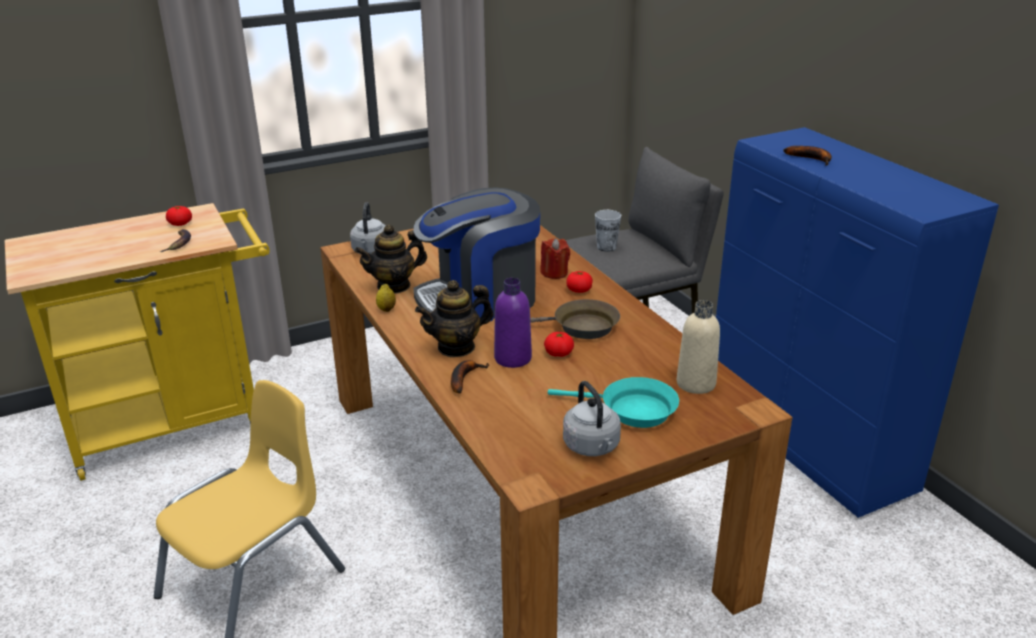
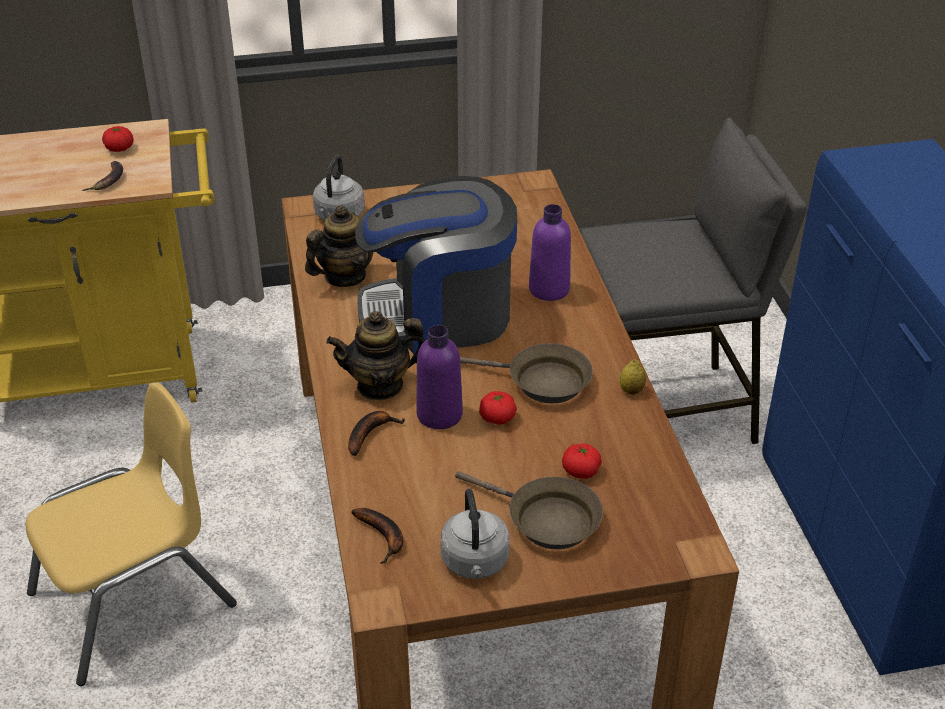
camera: 15 degrees right, 10 degrees up
teapot [355,224,427,293] -> teapot turned 150 degrees clockwise [305,205,373,287]
lemon [376,284,396,312] -> lemon moved to [620,360,646,395]
red candle [540,238,570,279] -> purple bottle [529,204,571,301]
turquoise frying pan [548,377,679,428] -> brown frying pan [455,471,603,549]
tomato [566,271,593,293] -> tomato moved to [562,443,602,479]
cup [595,210,621,252] -> none
beige bottle [677,300,720,394] -> none
banana [784,146,832,166] -> banana moved to [351,508,403,564]

